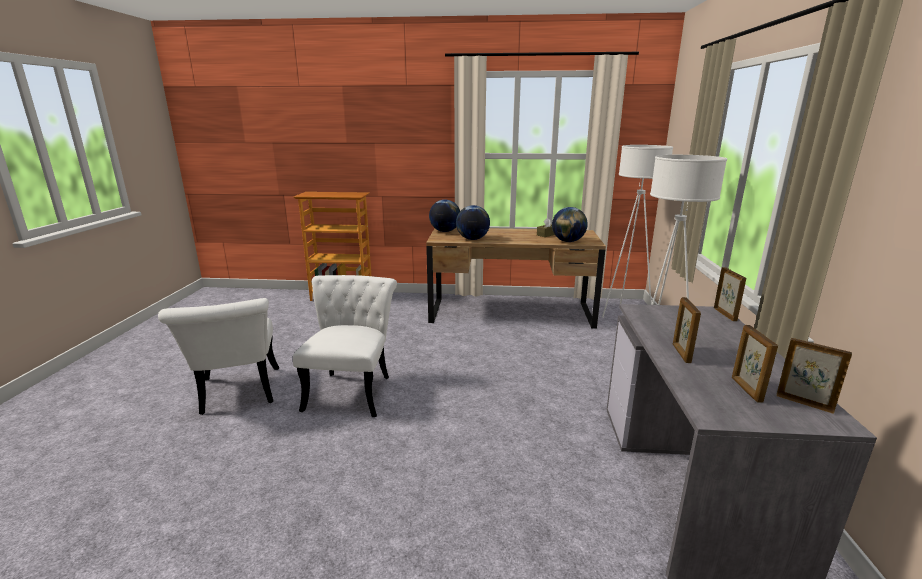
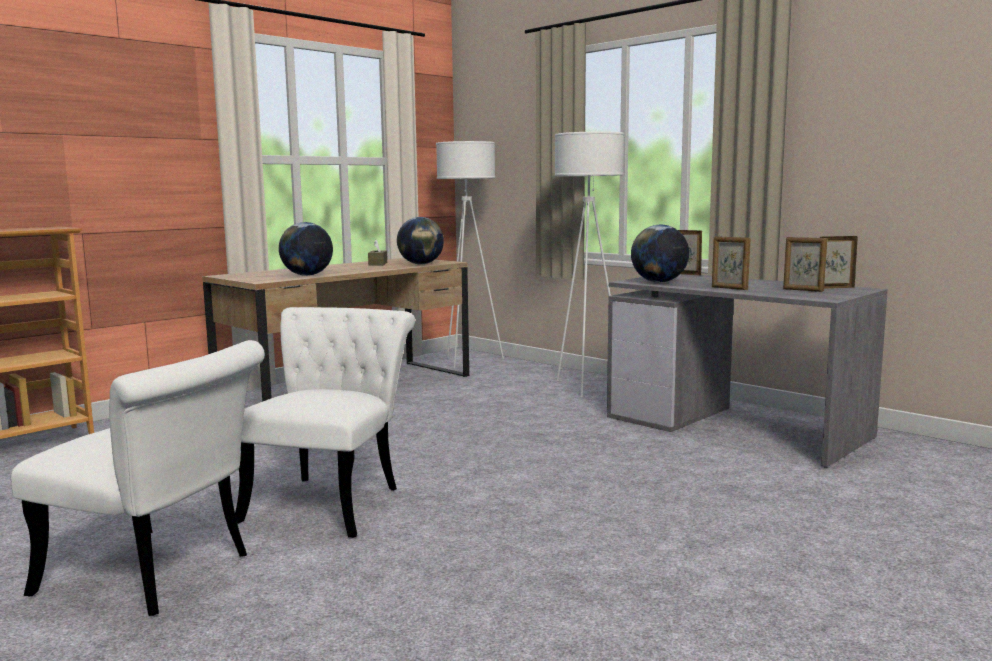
camera: 50 degrees left, 10 degrees down
white chair [293,275,397,417] -> white chair turned 60 degrees clockwise [235,307,415,538]
globe [429,199,460,232] -> globe moved to [631,224,689,282]

